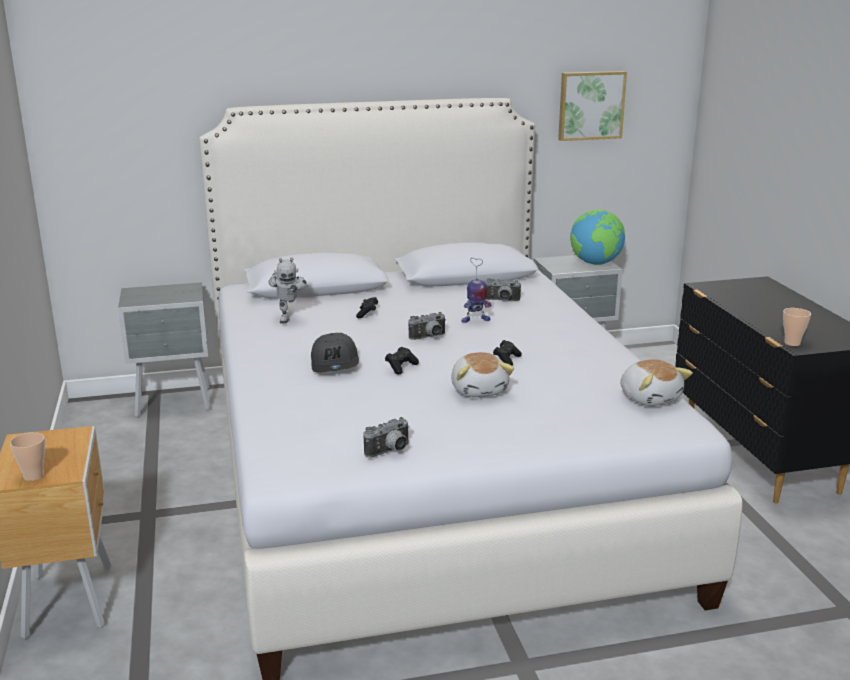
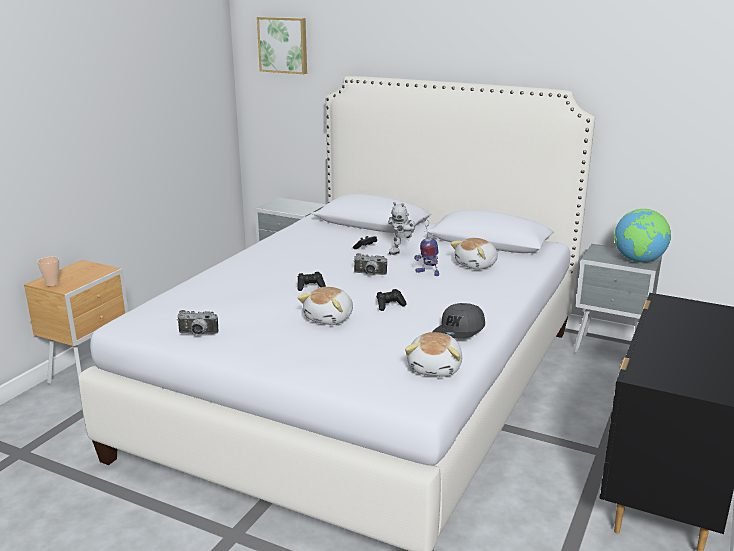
camera: 40 degrees right, 0 degrees up
toy robot [268,257,308,324] -> toy robot moved to [388,202,415,255]
grey cap [311,333,359,373] -> grey cap moved to [432,303,485,339]
camera [485,278,521,301] -> plush toy [450,238,498,270]
picture [558,71,627,141] -> picture moved to [257,17,307,74]
cup [783,308,811,346] -> none

